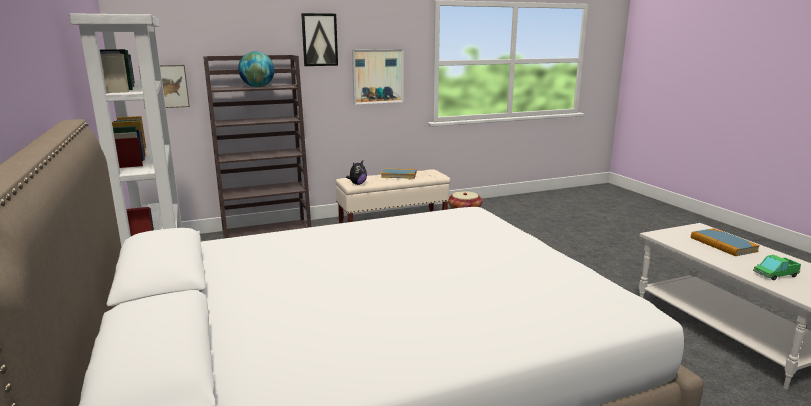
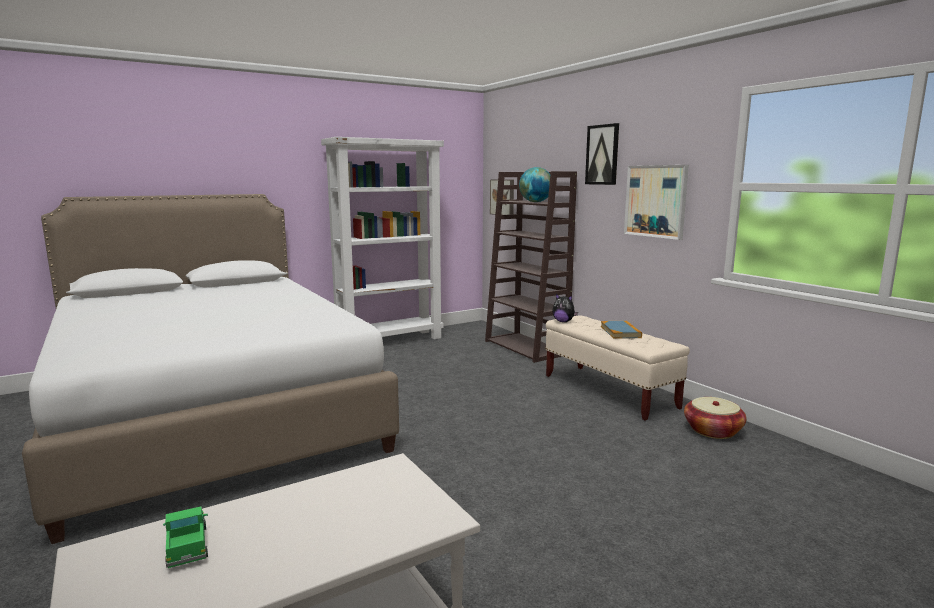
camera: 80 degrees right, 5 degrees down
book [691,228,760,256] -> none

